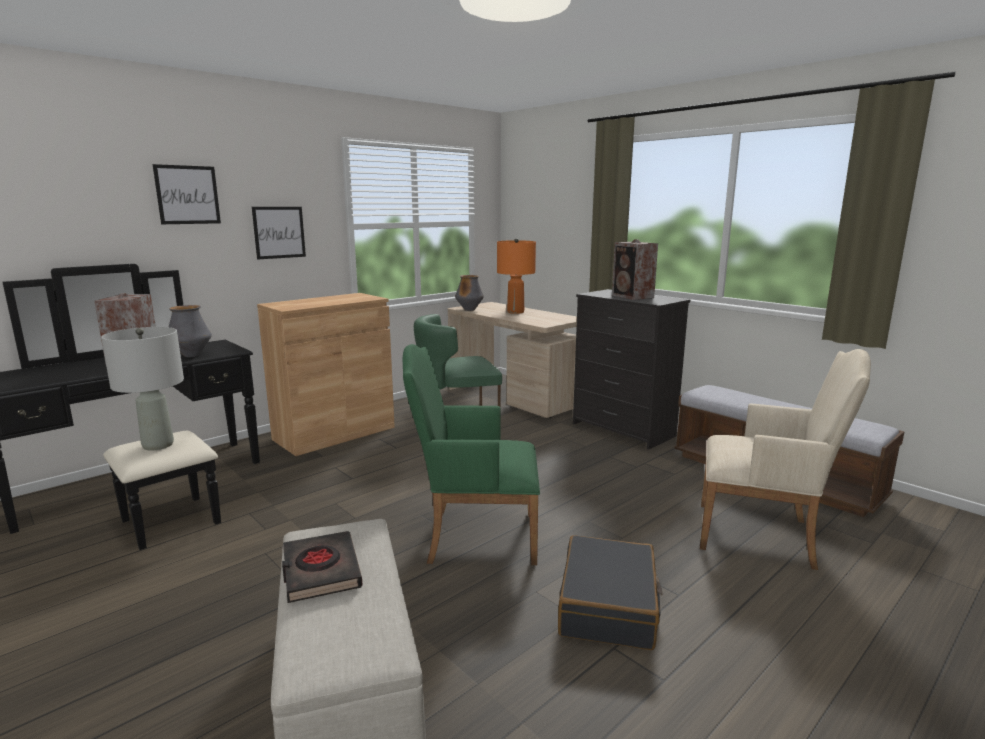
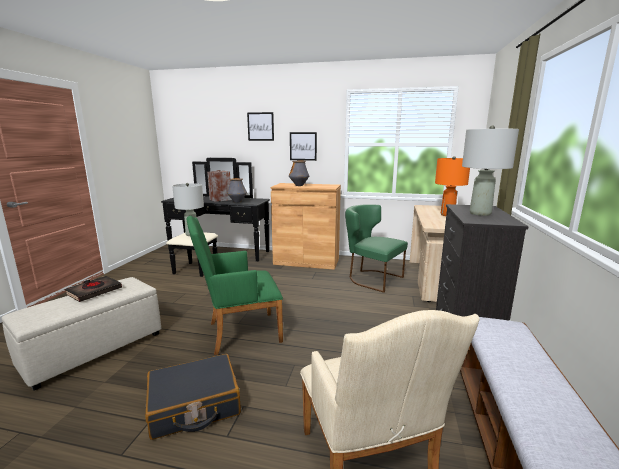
camera: 55 degrees right, 0 degrees up
green armchair [403,344,540,565] -> green armchair turned 75 degrees counterclockwise [187,216,283,355]
vase [455,275,484,311] -> vase moved to [289,161,309,186]
speaker [612,239,658,300] -> grey table lamp [462,125,519,216]

